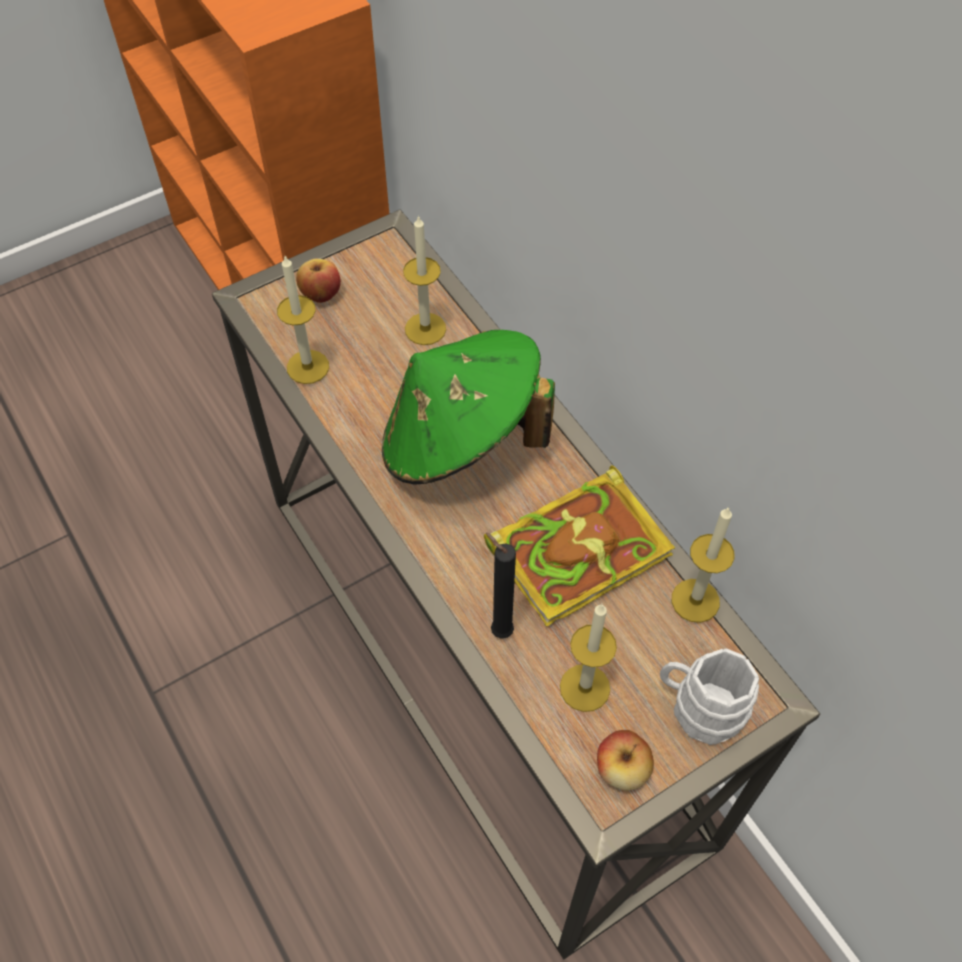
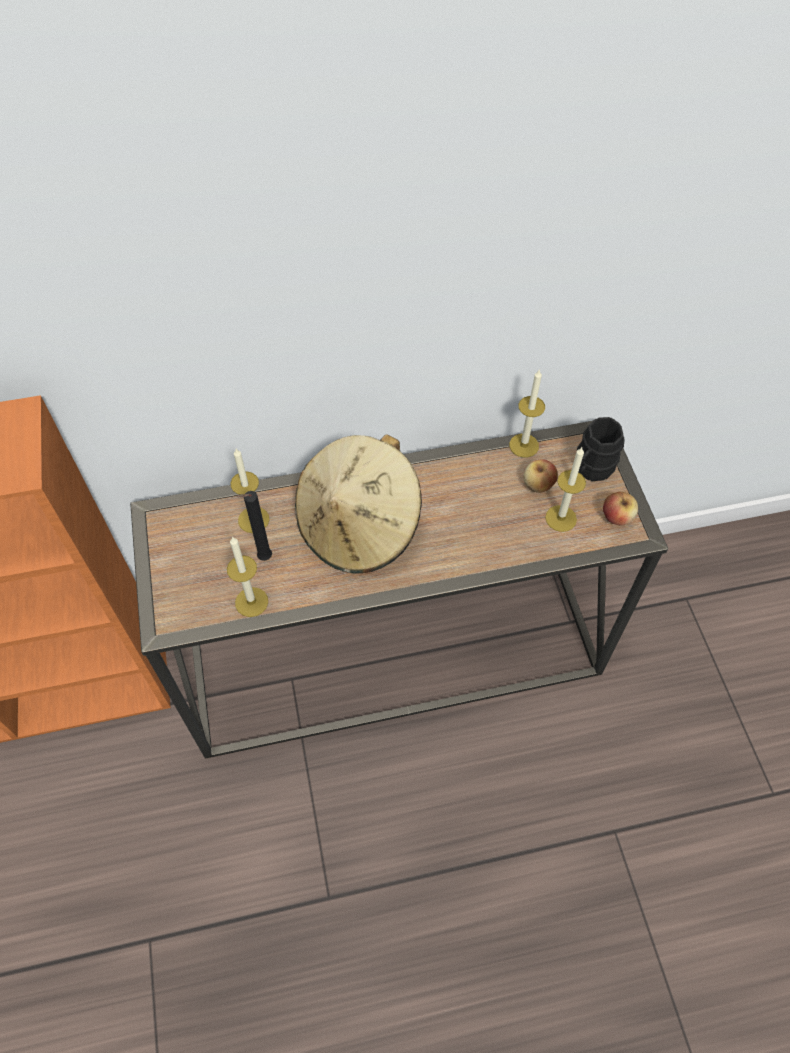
camera: 70 degrees left, 0 degrees up
apple [296,259,341,303] -> apple moved to [524,460,558,493]
green hat [382,330,555,484] -> beige hat [295,435,422,574]
book [484,465,675,626] -> none
black candle [486,532,516,639] -> black candle moved to [237,491,272,561]
white mug [660,649,759,745] -> black mug [577,417,625,481]

